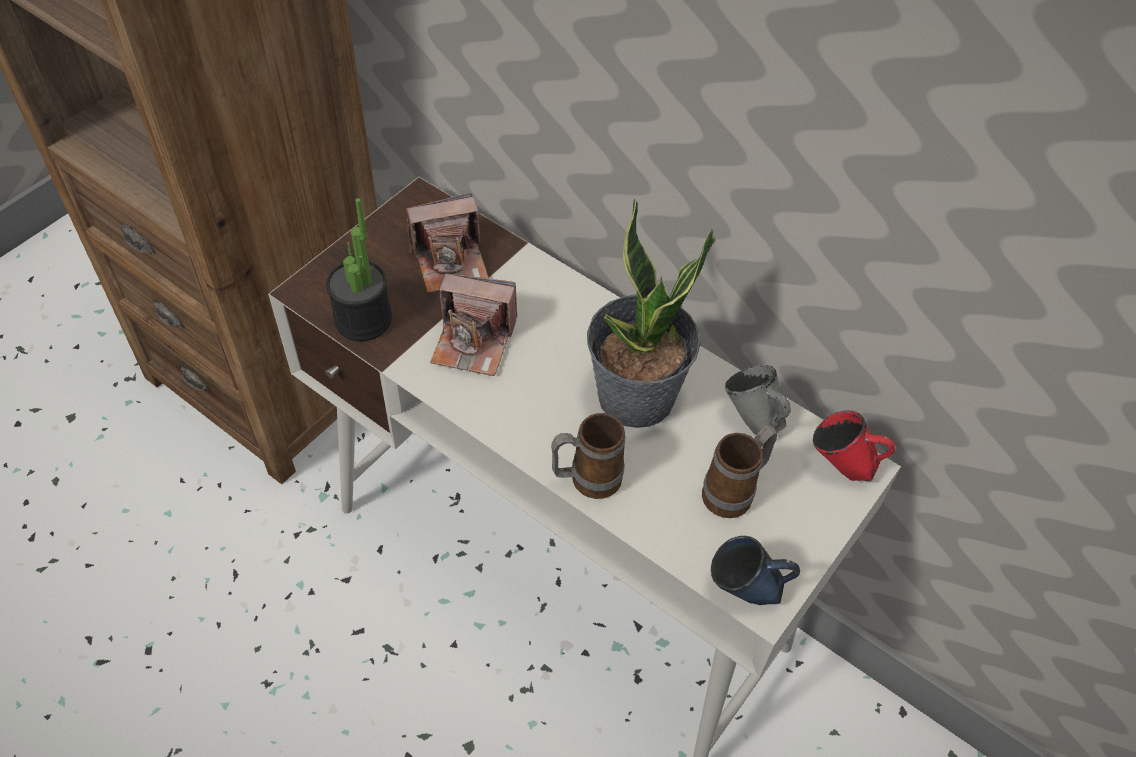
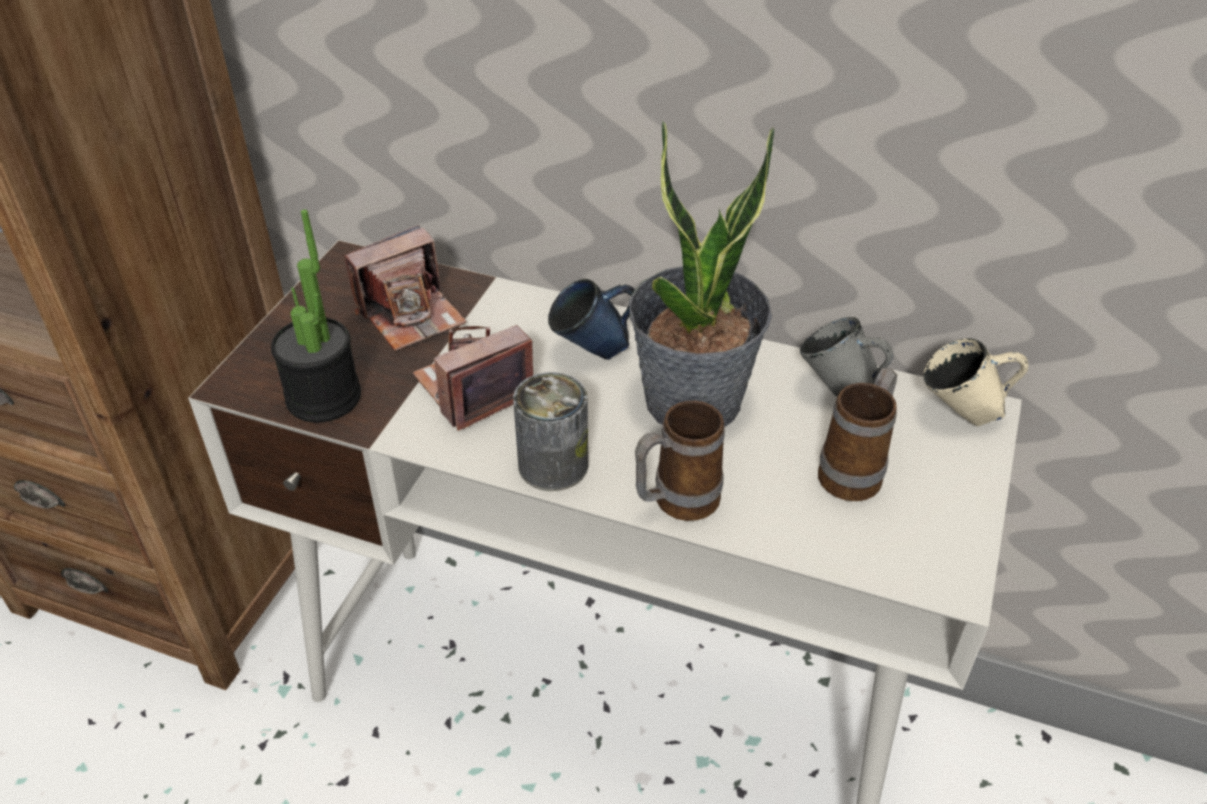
camera: 15 degrees left, 10 degrees down
camera [430,273,517,376] -> camera turned 150 degrees clockwise [413,325,533,431]
blue mug [711,536,800,605] -> blue mug moved to [548,279,635,360]
red mug [813,411,895,481] -> beige mug [924,338,1028,426]
none -> can [513,372,588,491]

